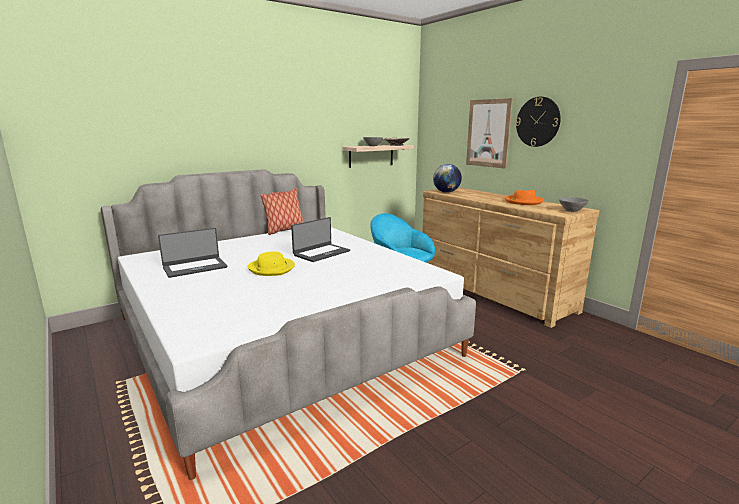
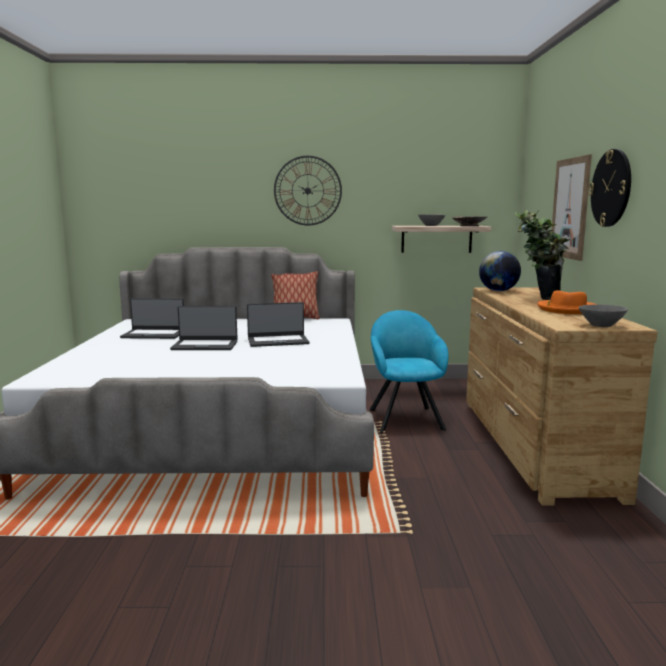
camera: 35 degrees right, 5 degrees down
yellow hat [248,251,295,276] -> laptop [170,306,238,350]
none -> wall clock [274,156,342,225]
none -> potted plant [514,210,570,300]

